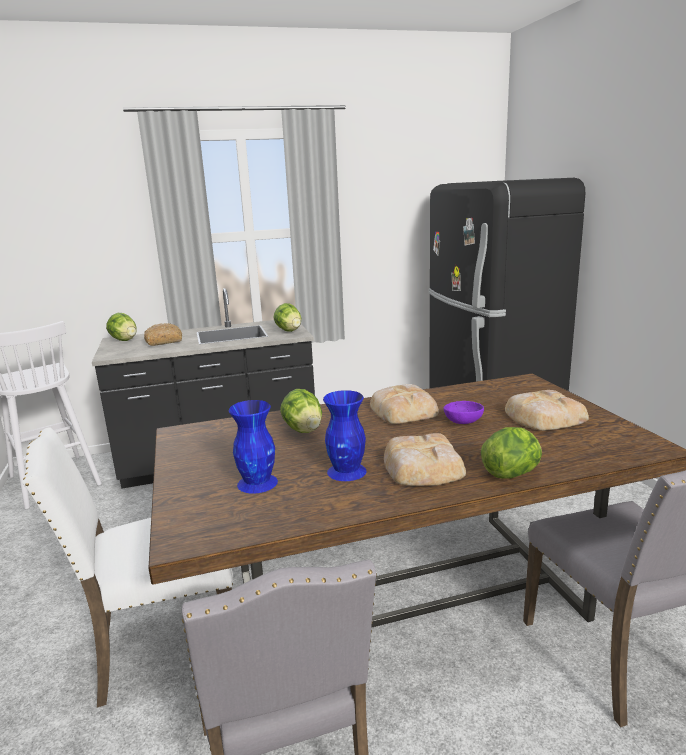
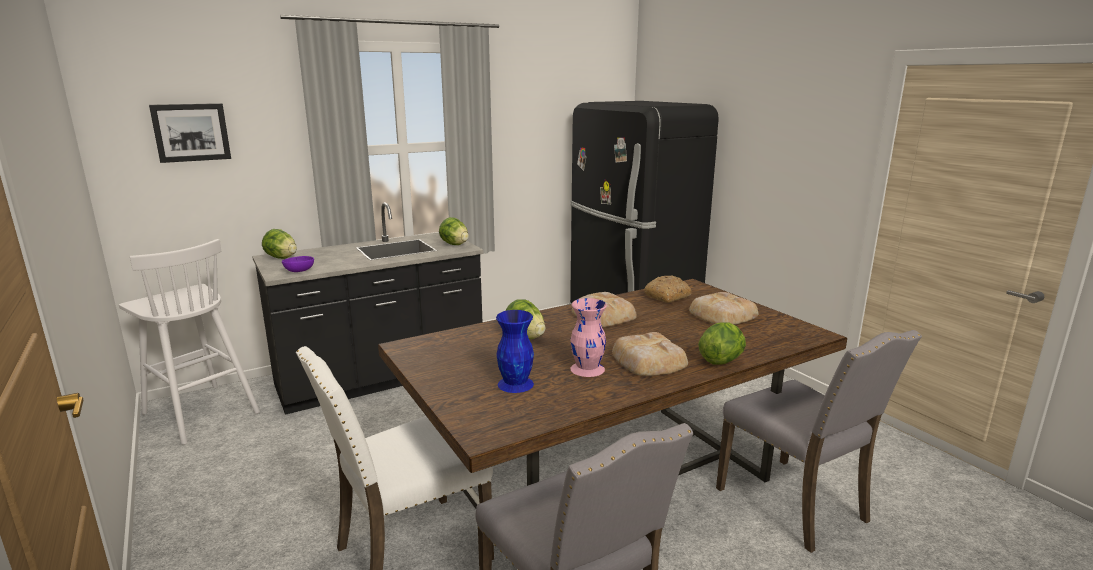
camera: 15 degrees left, 0 degrees up
bread [144,323,182,346] -> bread moved to [644,275,691,303]
blue vase [323,390,367,481] -> pink vase [570,298,607,377]
purple bowl [444,401,484,424] -> purple bowl moved to [282,256,314,272]
none -> picture [149,103,231,163]

